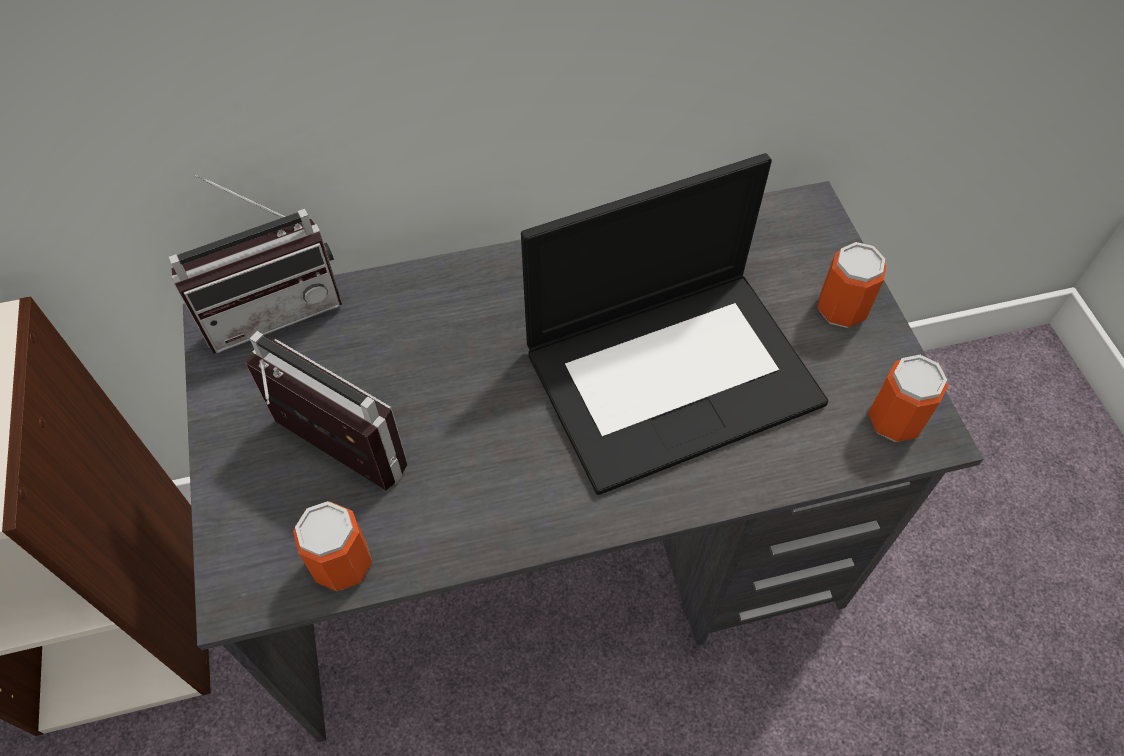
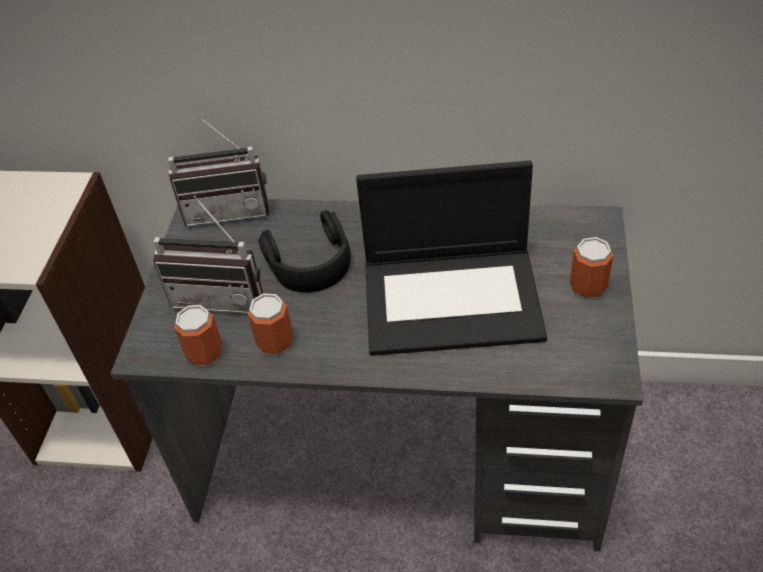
camera: 25 degrees right, 10 degrees down
radio [246,331,407,490] -> radio turned 135 degrees clockwise [153,196,263,313]
can [868,355,948,442] -> can moved to [248,293,293,355]
none -> black headphones [258,210,351,293]

